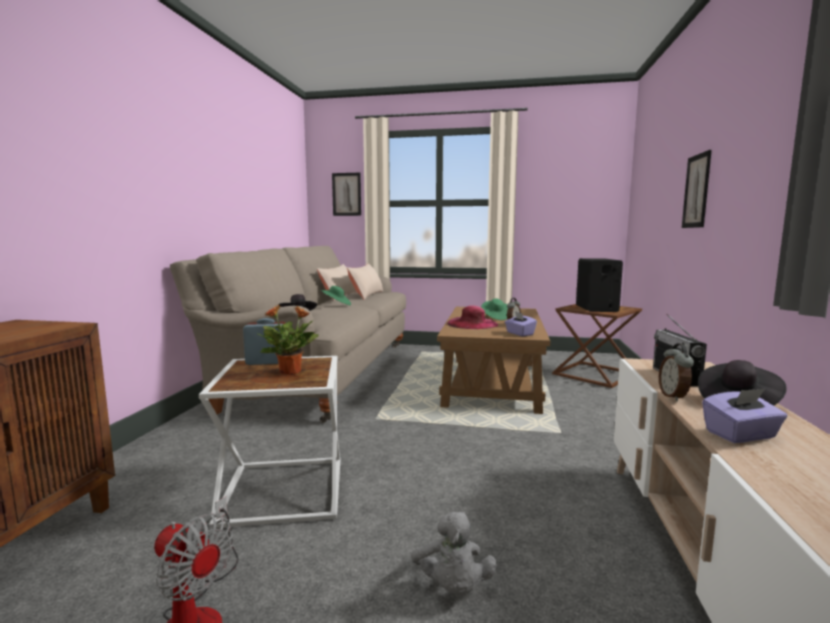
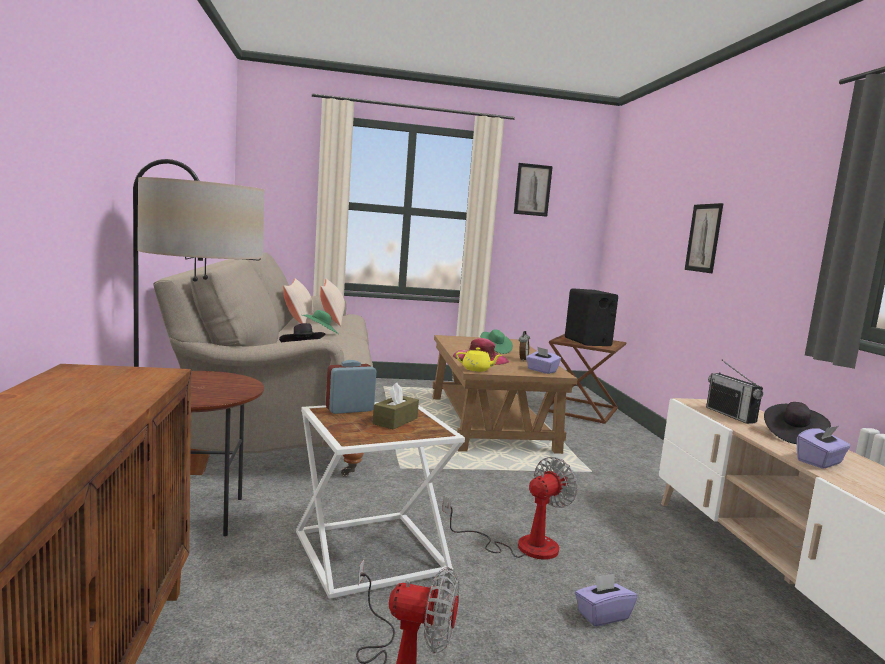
camera: 20 degrees left, 0 degrees up
potted plant [258,305,318,375] -> brown tissue box [373,383,419,429]
picture [332,173,361,216] -> picture moved to [514,163,553,217]
grey plush toy [411,512,497,594] -> purple tissue box [575,574,637,626]
alarm clock [659,343,694,401] -> none
none -> floor lamp [133,159,264,536]
none -> fan [442,457,578,560]
none -> yellow teapot [456,348,502,372]

